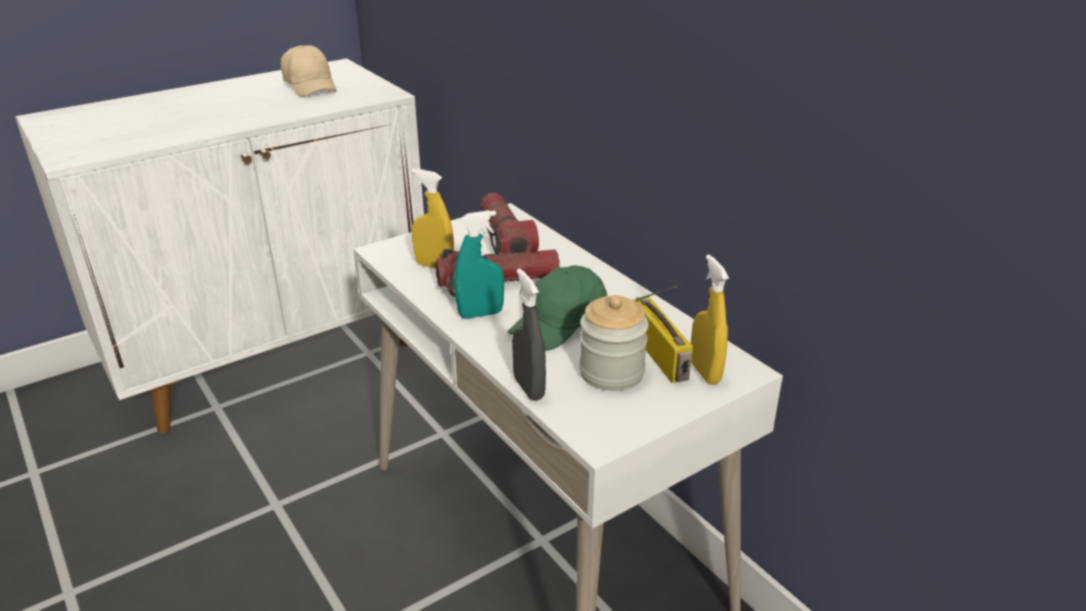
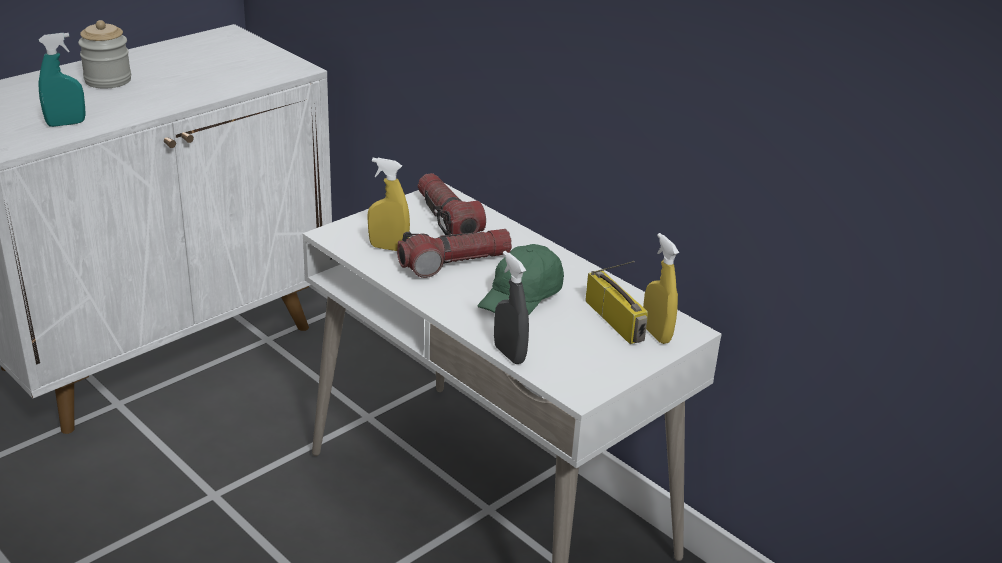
camera: 10 degrees left, 0 degrees up
beige cap [281,45,337,97] -> none
turquoise spray bottle [454,210,504,319] -> turquoise spray bottle moved to [39,33,86,127]
jar [579,295,649,391] -> jar moved to [78,20,131,89]

